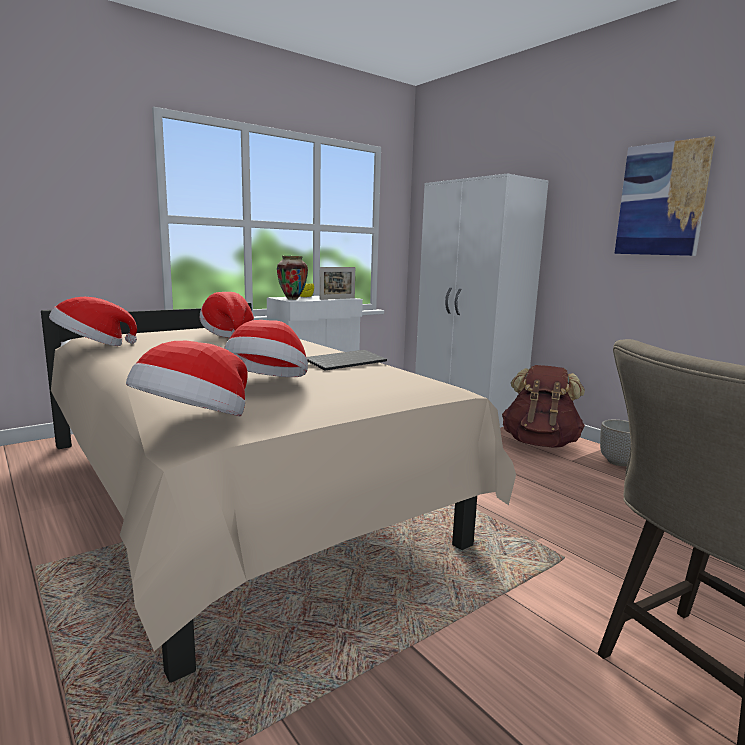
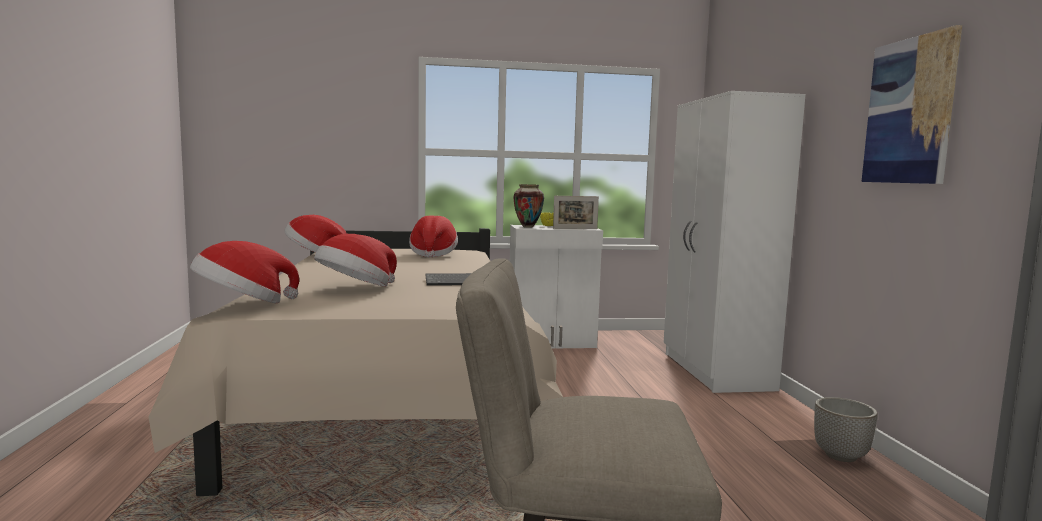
camera: 30 degrees right, 5 degrees down
brown backpack [502,365,585,448] -> none

